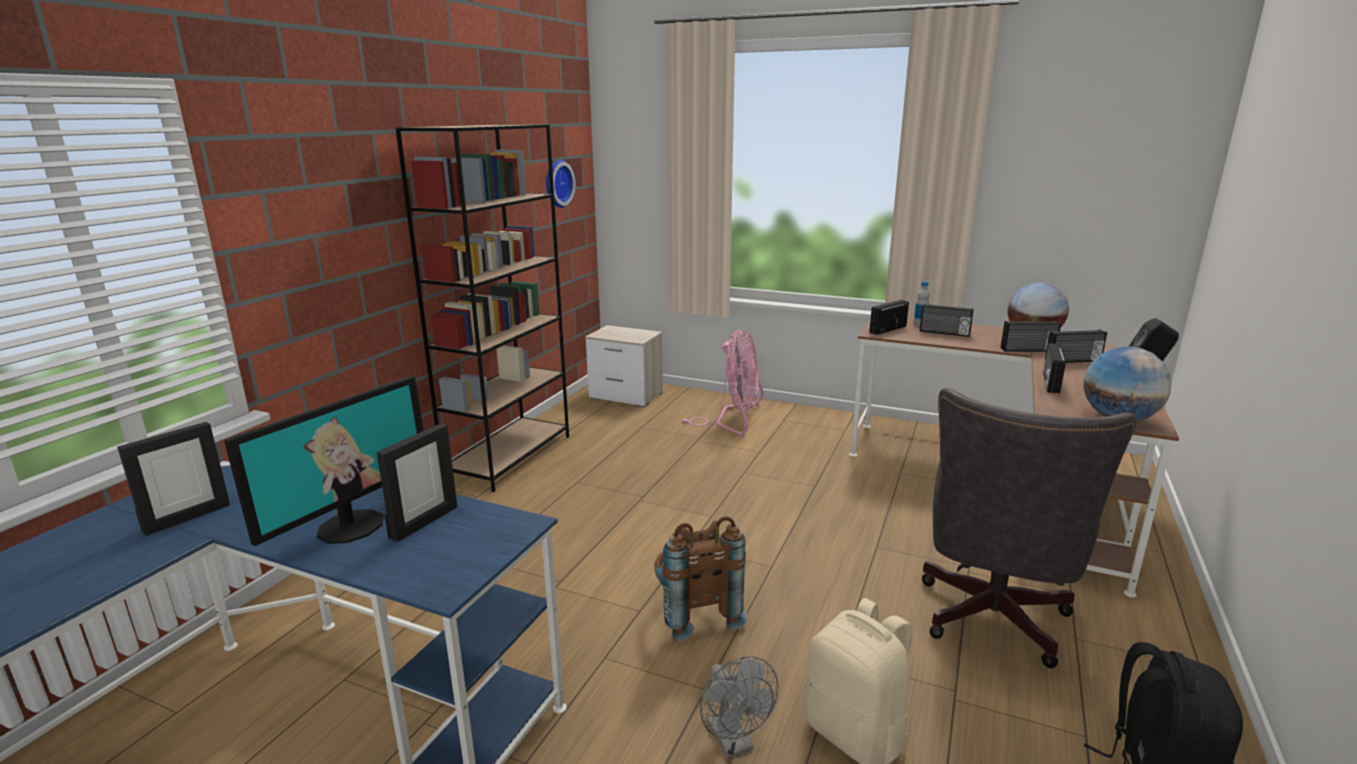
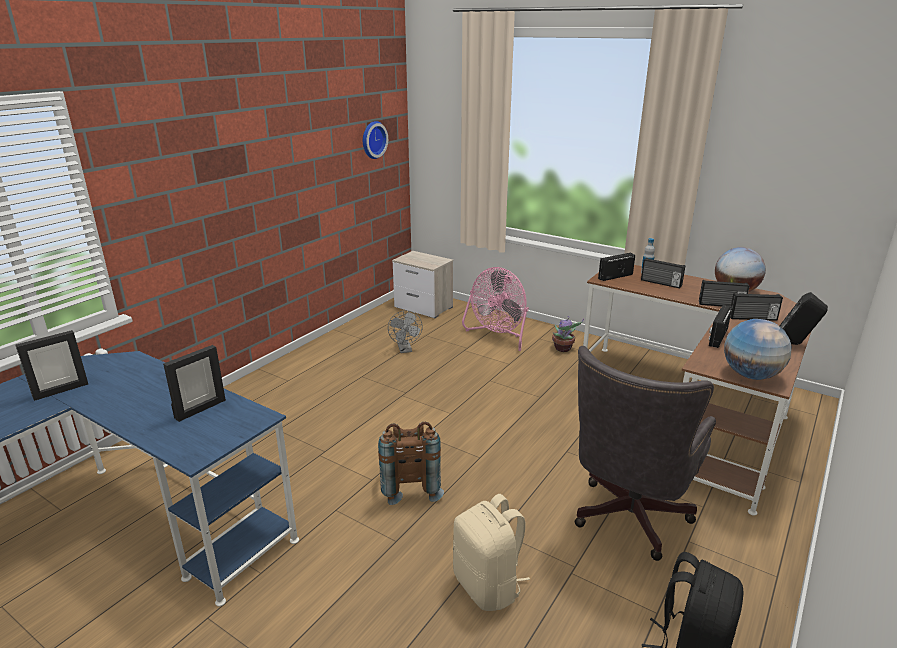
camera: 10 degrees right, 5 degrees up
monitor [224,376,424,546] -> none
beige bookcase [396,125,569,492] -> none
pink fan [682,330,763,438] -> pink fan turned 105 degrees clockwise [462,267,529,351]
grey fan [700,656,778,758] -> grey fan moved to [388,310,423,353]
none -> potted plant [552,316,584,352]

